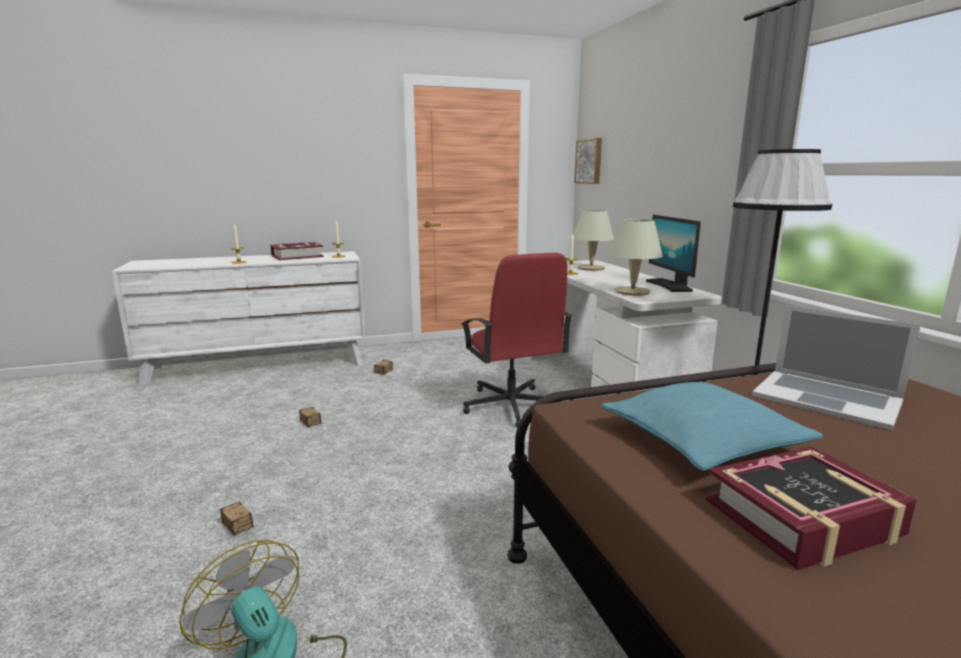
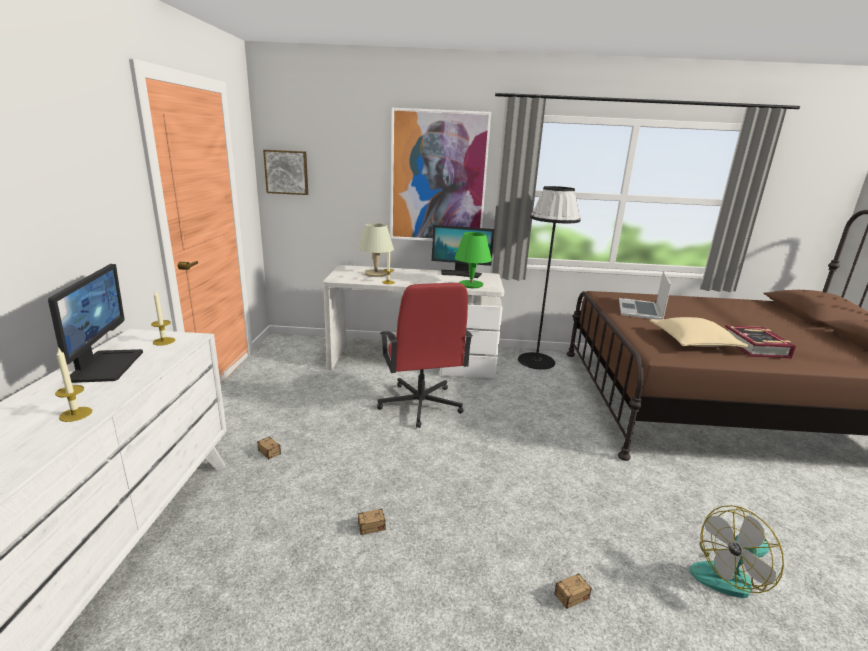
camera: 70 degrees left, 5 degrees up
book [271,242,324,260] -> monitor [48,264,143,383]
red office chair [461,253,573,427] -> red office chair turned 75 degrees clockwise [377,283,473,428]
turquoise pillow [601,382,823,471] -> beige pillow [650,317,749,347]
beige table lamp [609,219,663,296] -> green table lamp [455,232,492,288]
laptop [752,305,921,430] -> laptop turned 135 degrees clockwise [619,271,671,319]
none -> picture [390,108,491,241]

